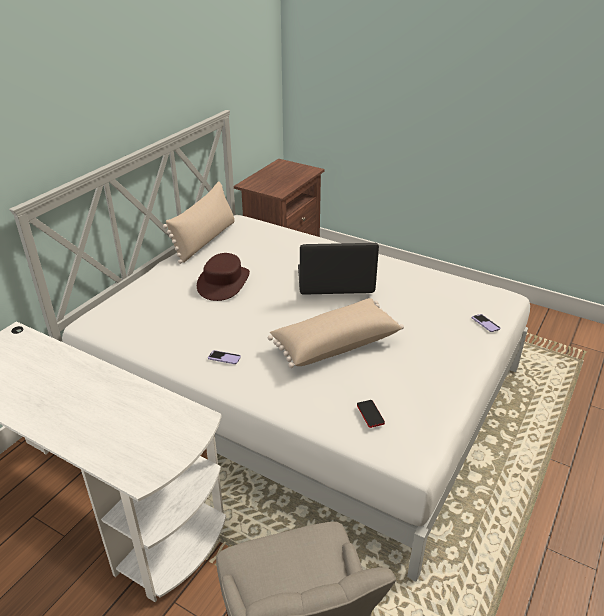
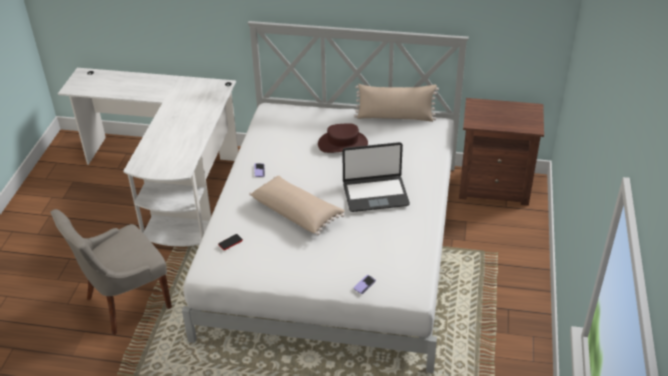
camera: 70 degrees right, 5 degrees up
laptop [298,243,379,295] -> laptop turned 105 degrees clockwise [342,142,410,212]

